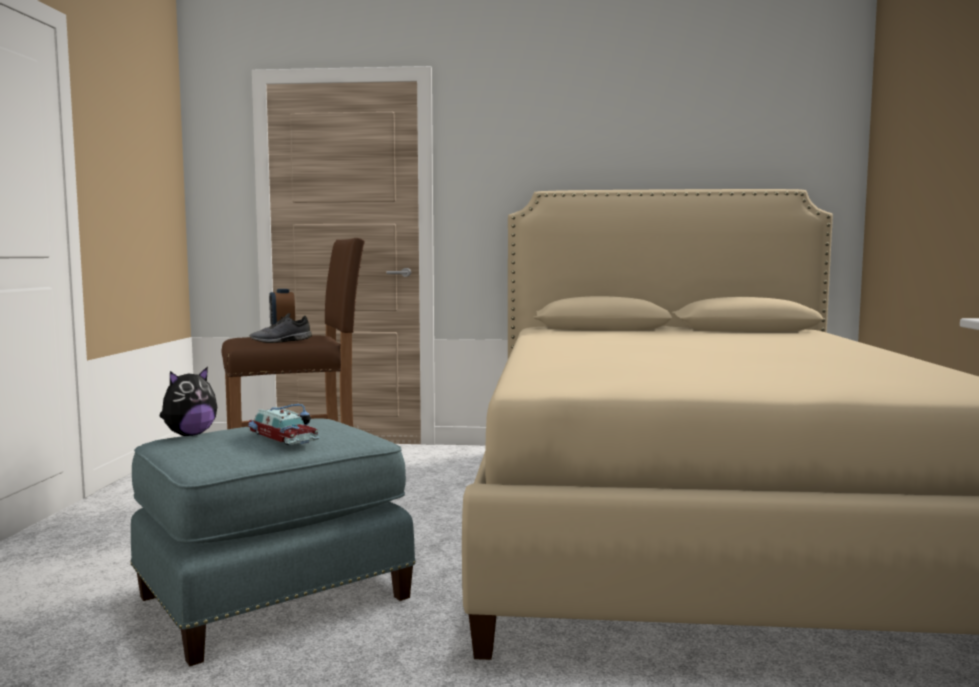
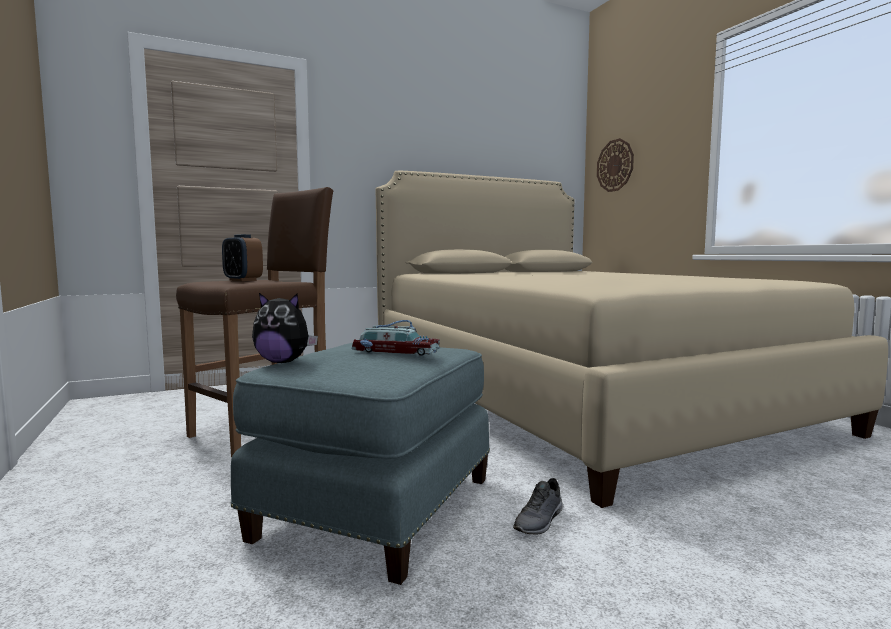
camera: 30 degrees left, 0 degrees up
plush toy [159,367,217,436] -> plush toy turned 90 degrees clockwise [252,293,318,363]
grey shoe [250,313,312,343] -> grey shoe moved to [513,478,563,535]
none -> wall clock [597,138,634,192]

